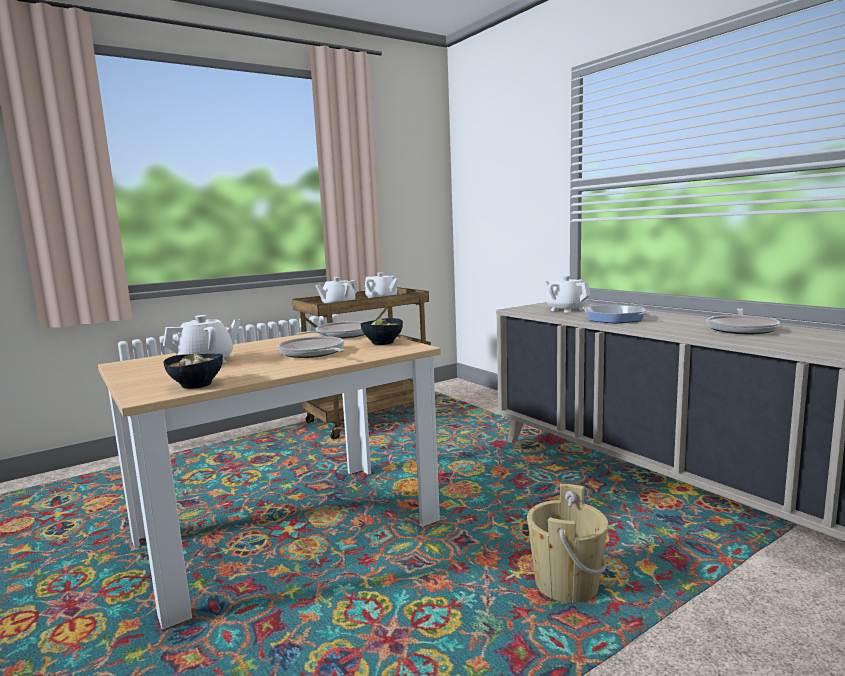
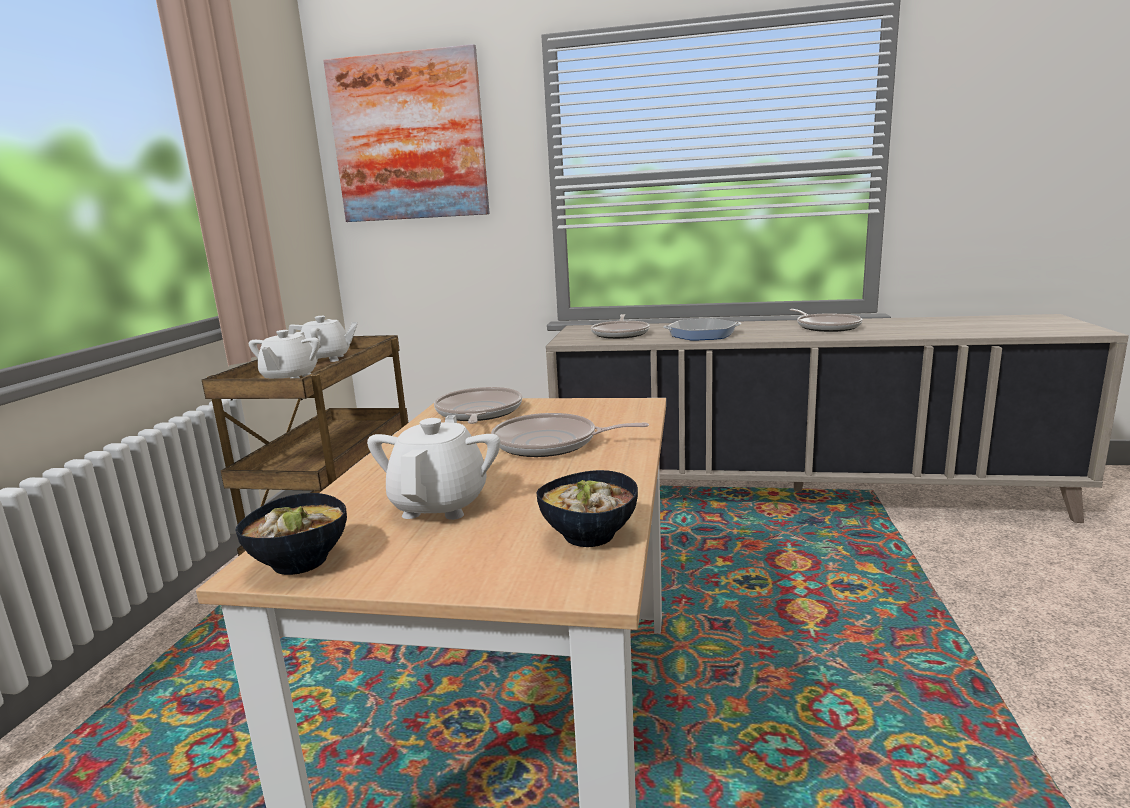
camera: 45 degrees left, 5 degrees up
bowl [361,318,403,345] -> bowl moved to [236,493,347,575]
beige bucket [527,484,608,603] -> none
white teapot [543,275,590,313] -> frying pan [591,314,650,339]
none -> picture [323,44,490,222]

